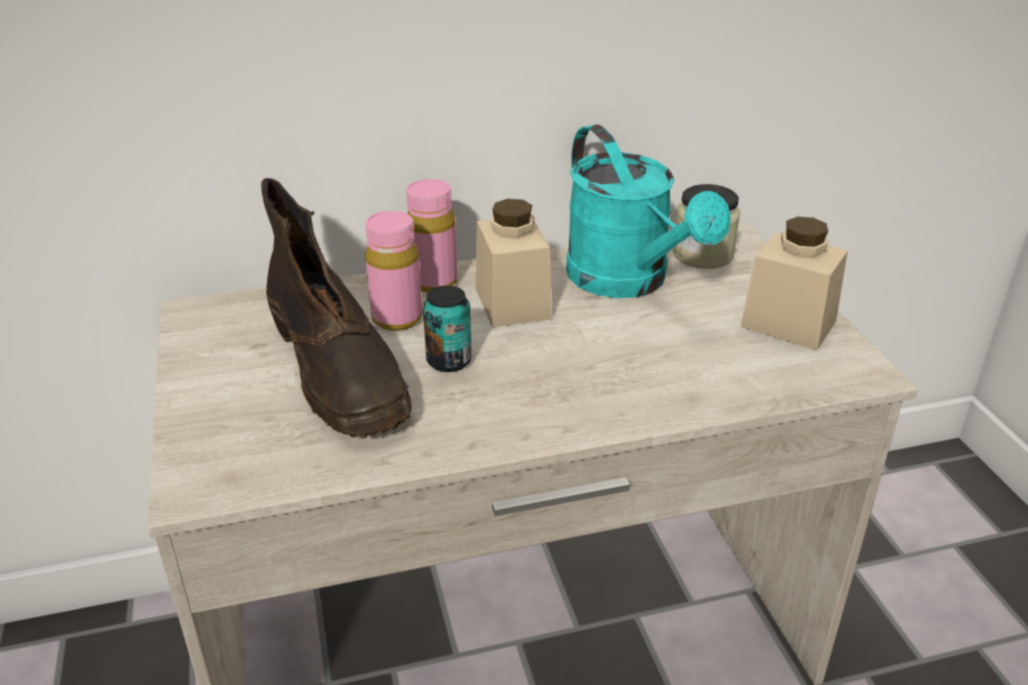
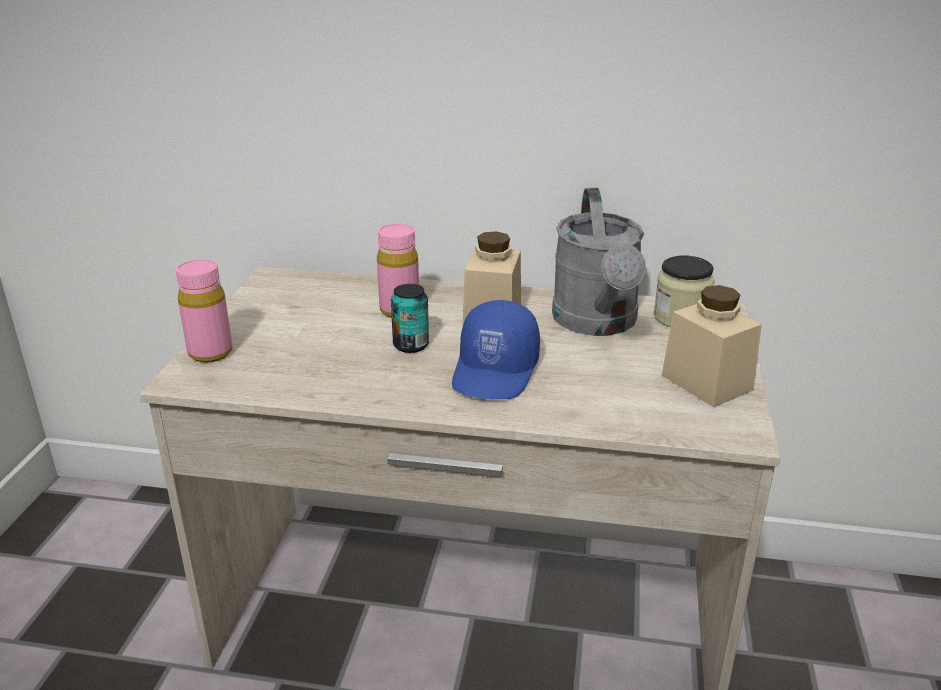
camera: 25 degrees right, 5 degrees down
brown boot [261,178,412,438] -> none
pink bottle [406,179,458,292] -> pink bottle moved to [176,259,233,363]
turquoise watering can [566,124,731,298] -> grey watering can [552,188,646,336]
none -> blue cap [452,300,540,399]

